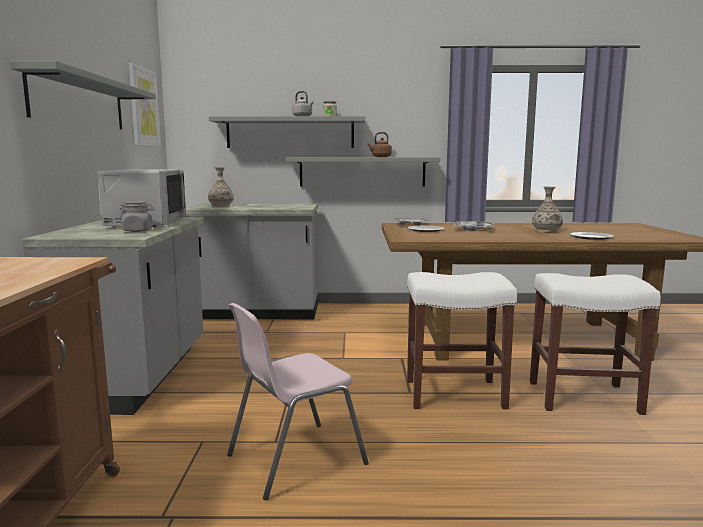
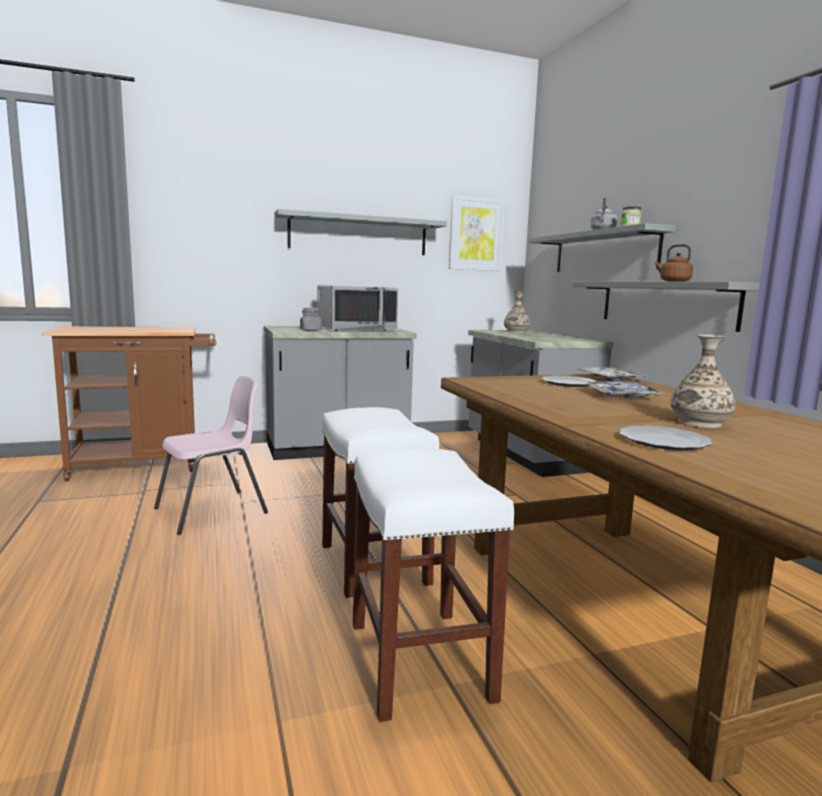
camera: 70 degrees right, 0 degrees up
pink chair [227,303,369,500] -> pink chair turned 105 degrees clockwise [154,376,268,535]

